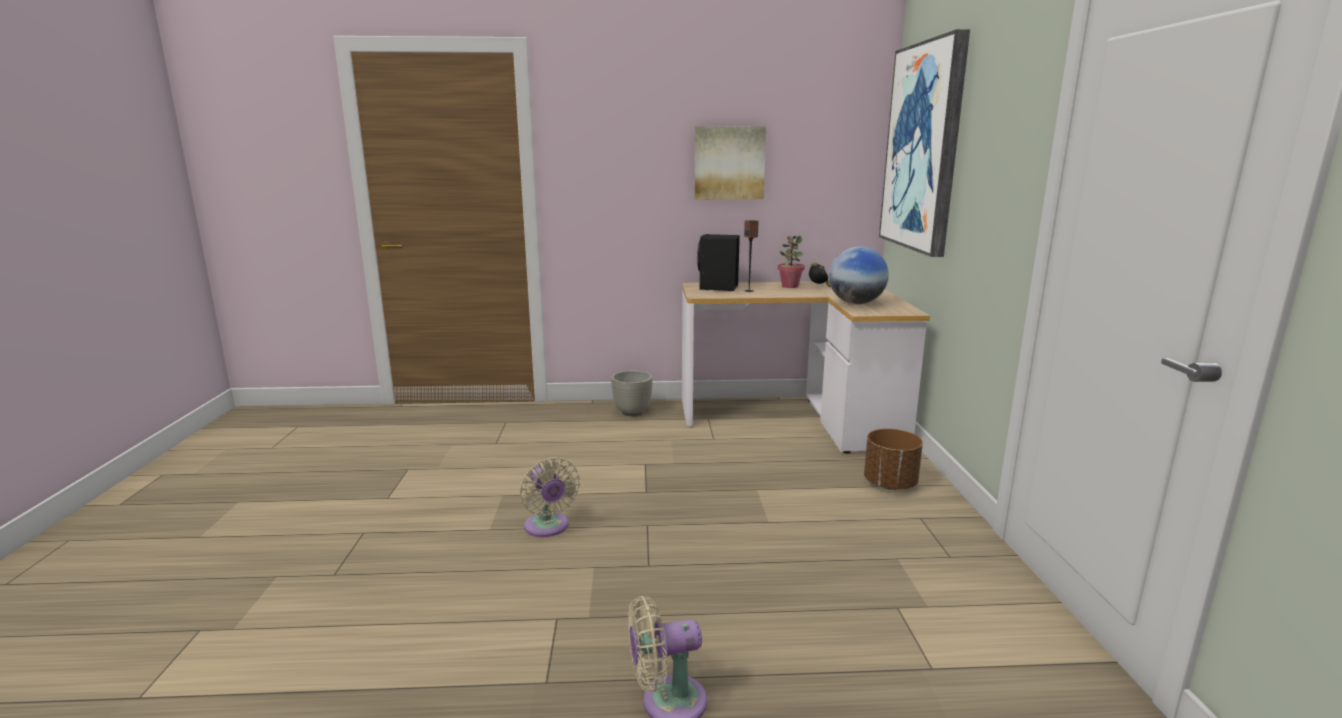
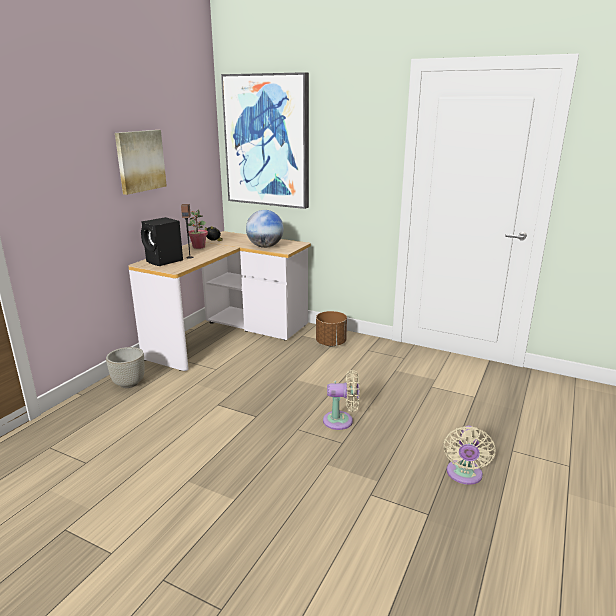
camera: 60 degrees left, 5 degrees up
beige fan [520,457,580,537] -> beige fan moved to [323,370,359,430]

